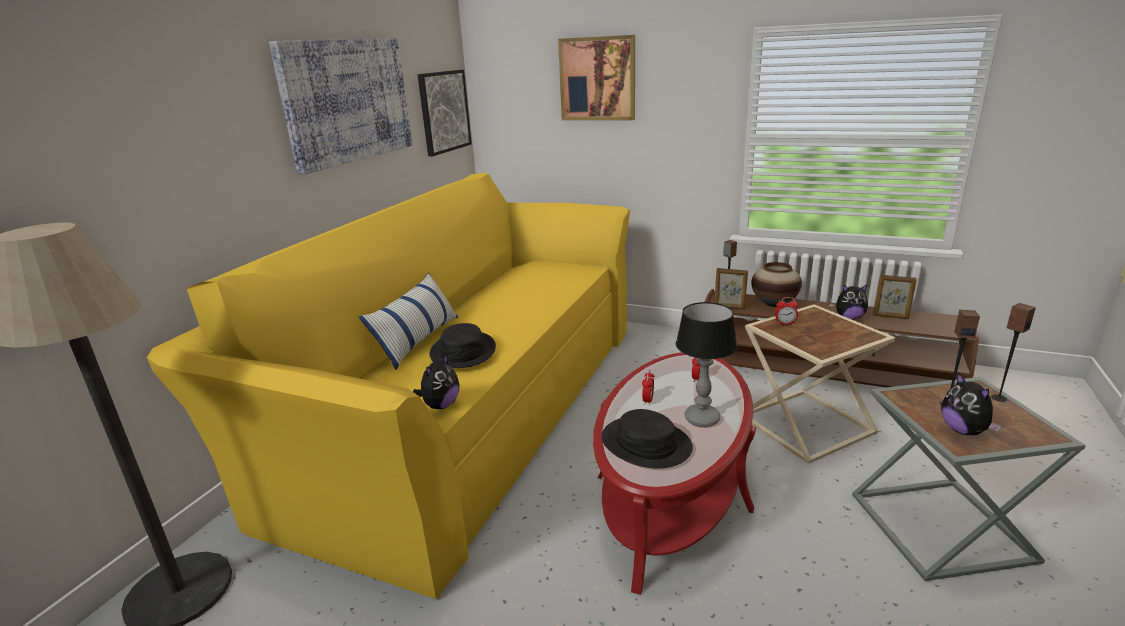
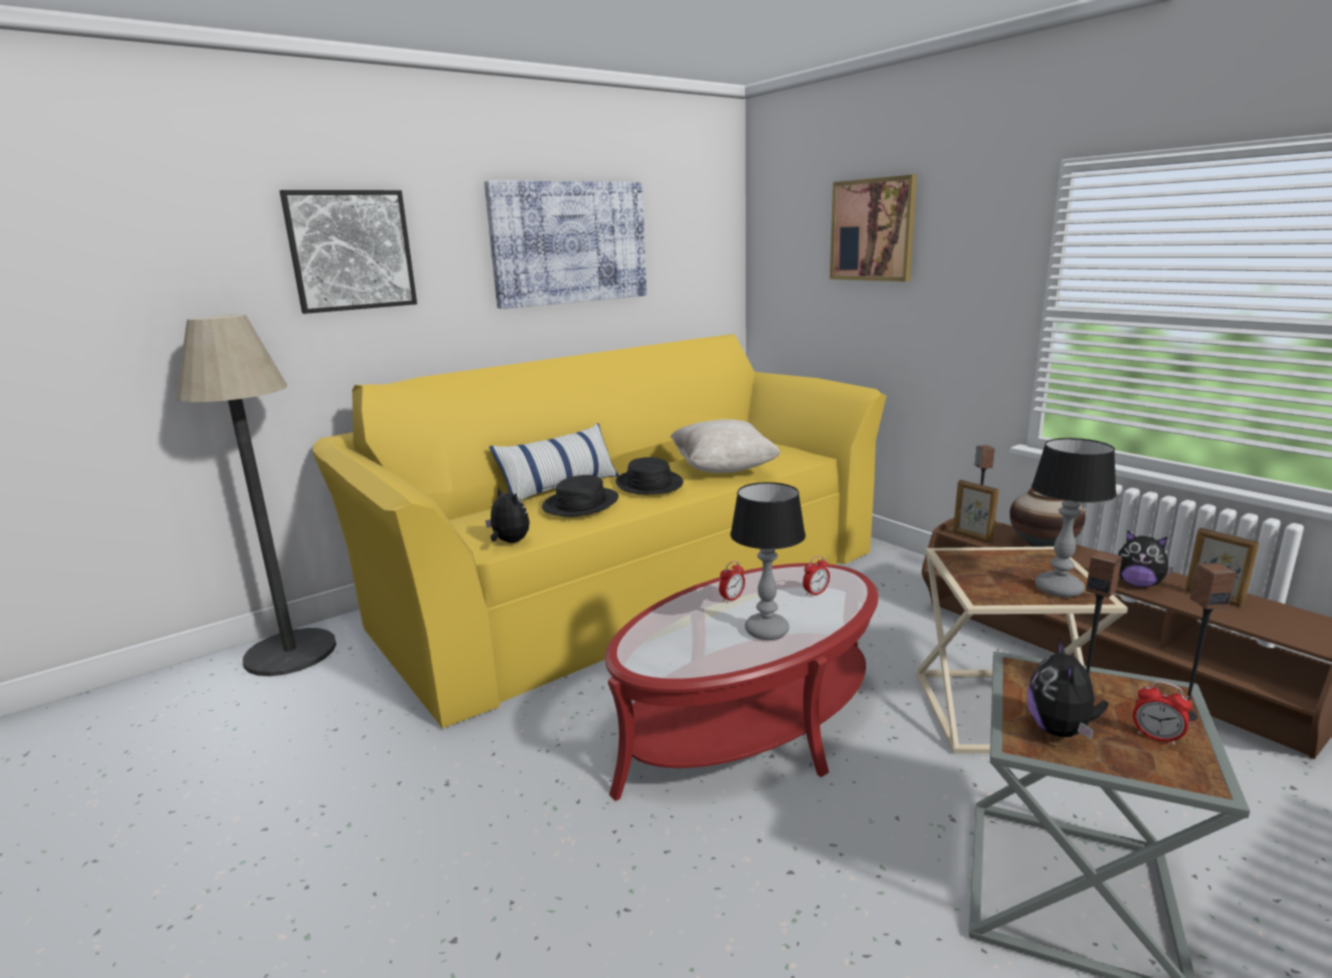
camera: 30 degrees right, 5 degrees down
plush toy [413,353,460,409] -> plush toy turned 105 degrees counterclockwise [485,487,530,543]
picture [418,70,472,156] -> picture moved to [280,190,417,314]
black hat [601,409,693,469] -> black hat moved to [616,457,683,495]
alarm clock [775,297,798,325] -> alarm clock moved to [1133,681,1192,745]
none -> beige pillow [671,419,780,473]
none -> table lamp [1031,438,1117,597]

